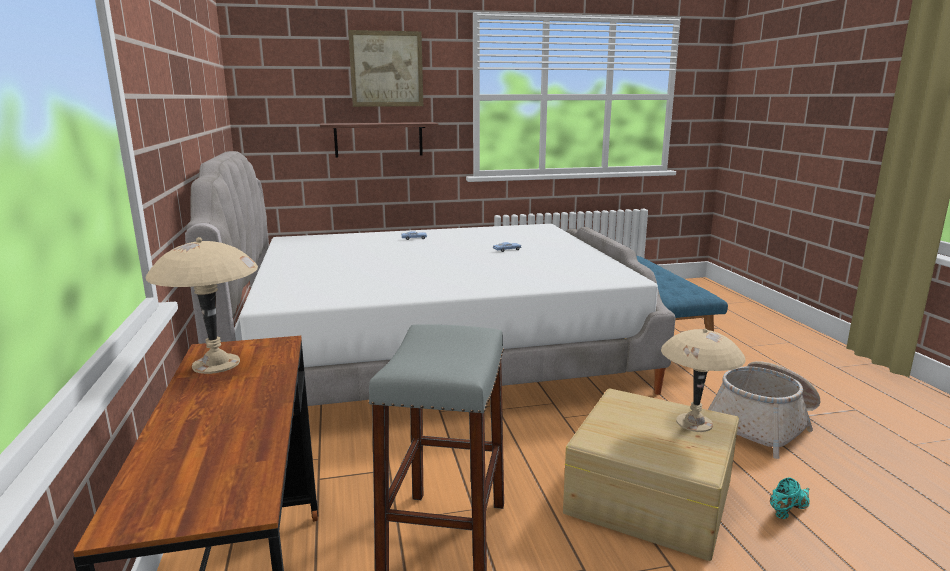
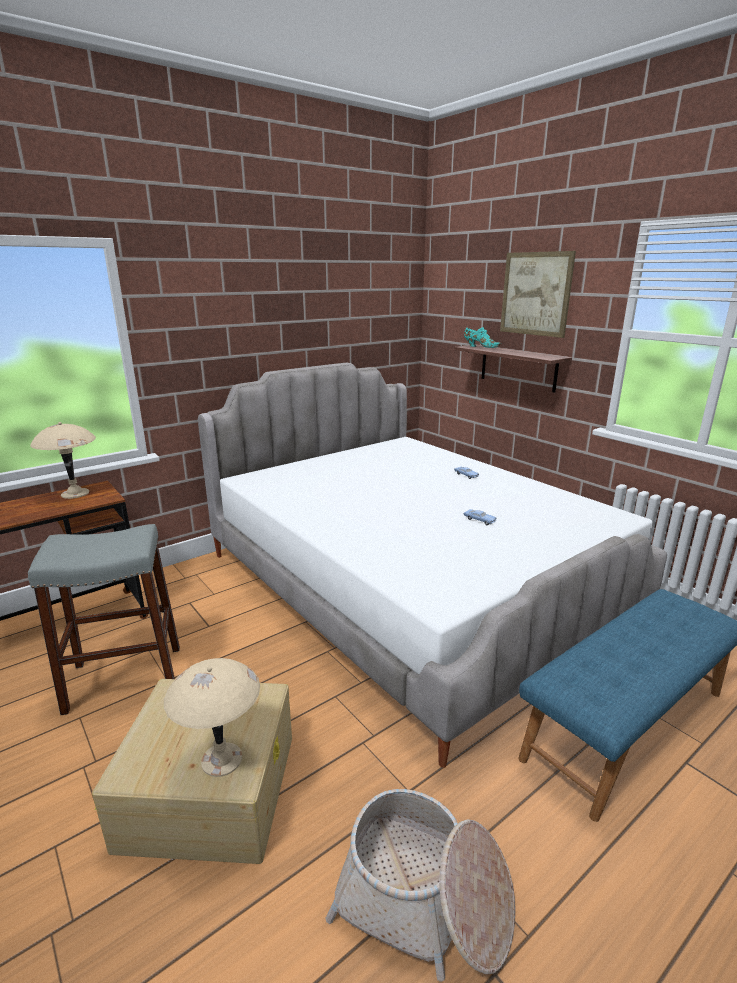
camera: 65 degrees right, 5 degrees up
turquoise shoe [770,477,810,519] -> turquoise shoe moved to [464,327,501,348]

